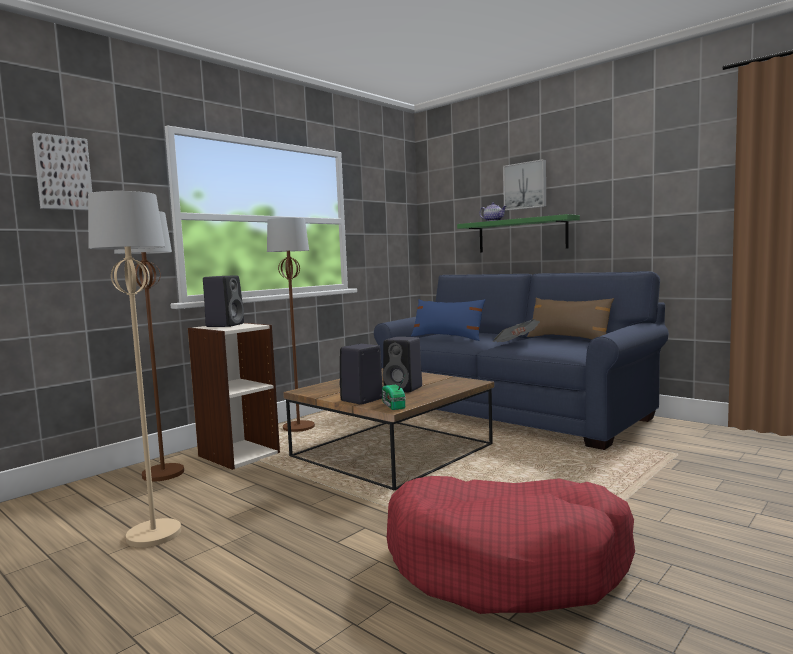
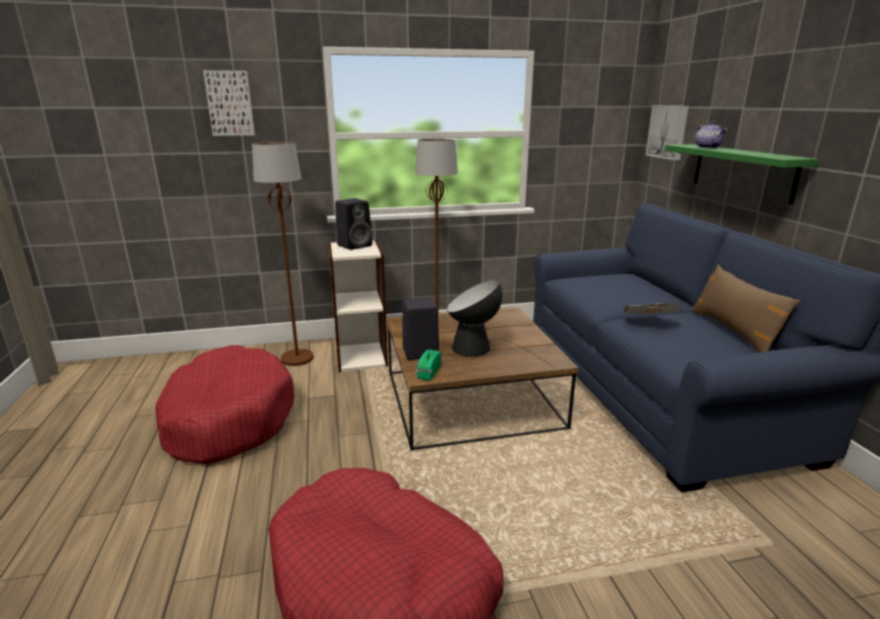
camera: 35 degrees right, 15 degrees up
beige floor lamp [88,191,181,548] -> red dog bed [155,345,294,464]
black speaker [383,337,422,392] -> table lamp [446,279,554,367]
blue pillow [411,299,486,341] -> none
picture [503,159,546,211] -> picture moved to [646,105,689,160]

